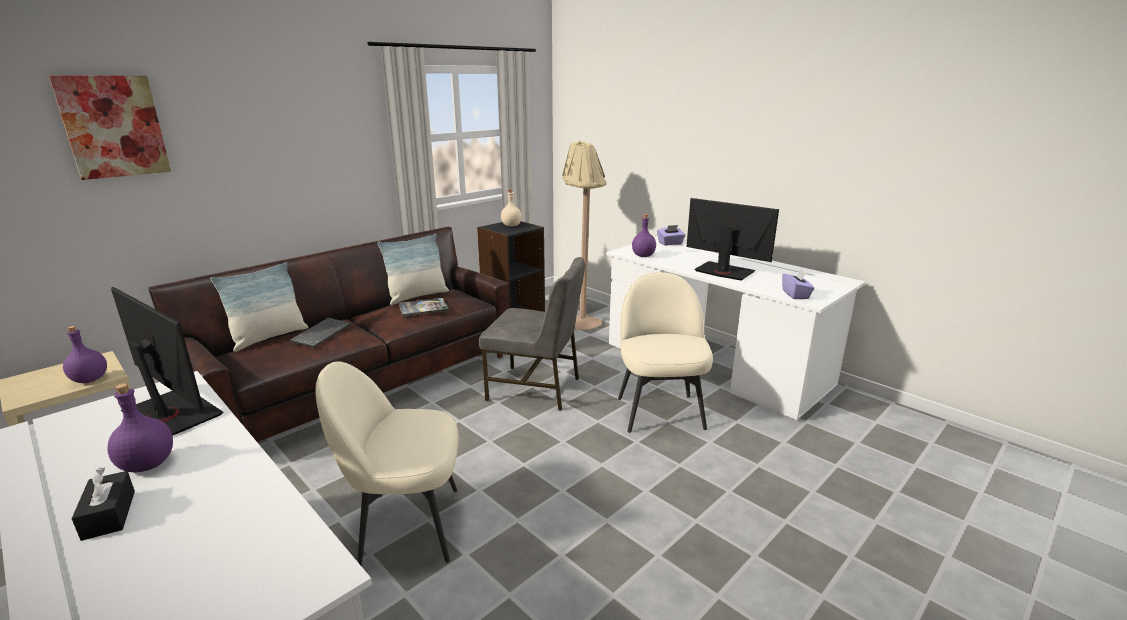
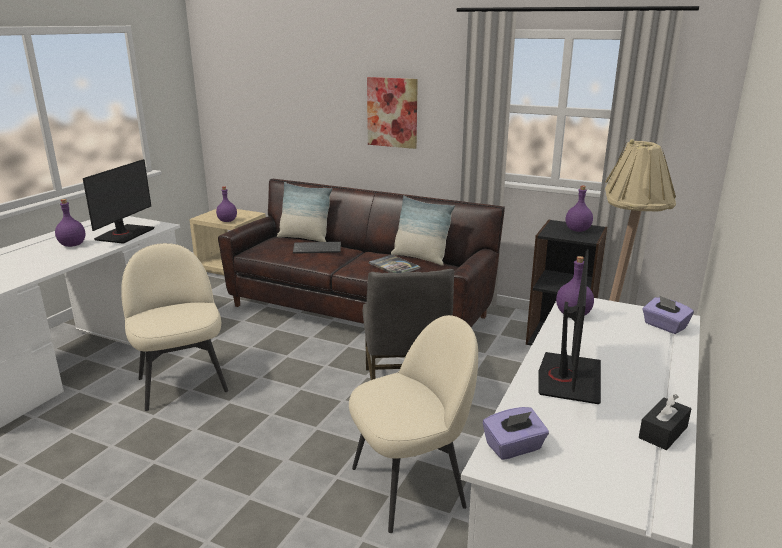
camera: 70 degrees right, 0 degrees up
picture [49,76,171,180] -> picture moved to [367,77,418,149]
black tissue box [72,467,135,541] -> black tissue box moved to [639,394,691,450]
beige bottle [501,189,522,227] -> purple bottle [566,186,593,232]

